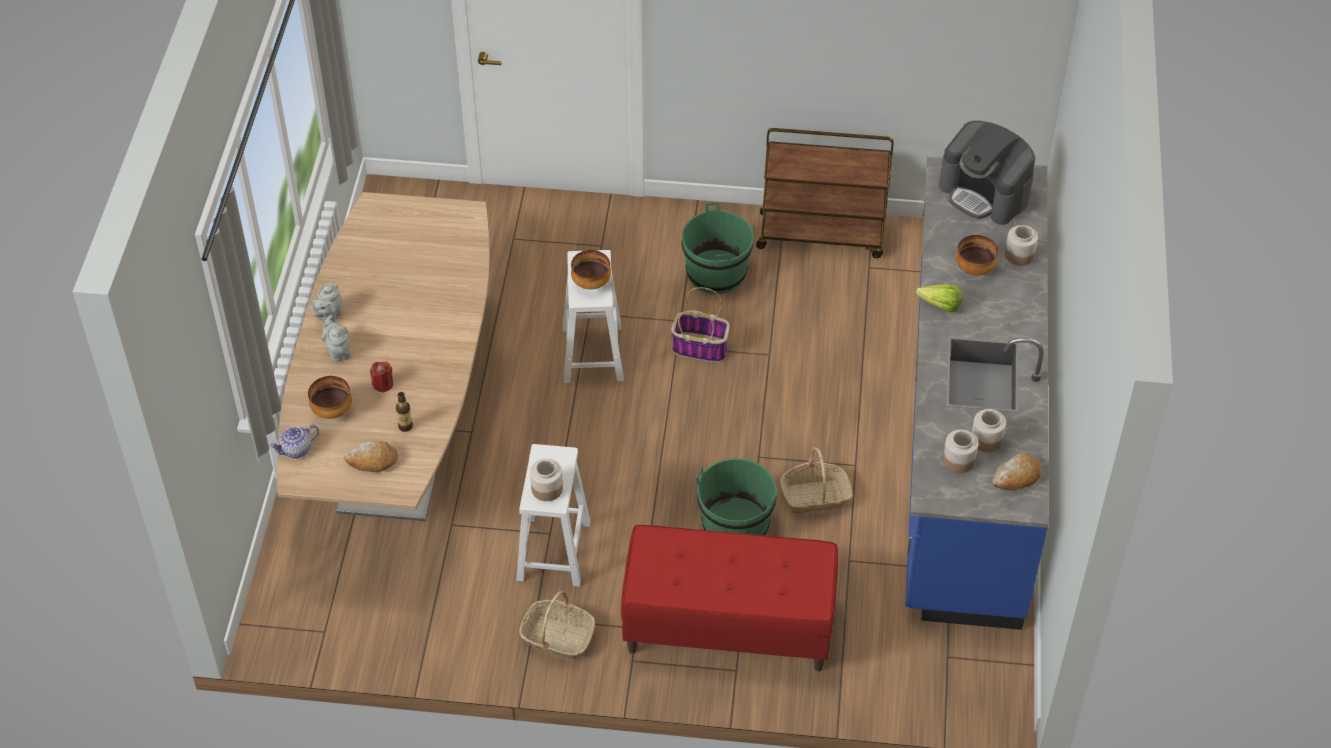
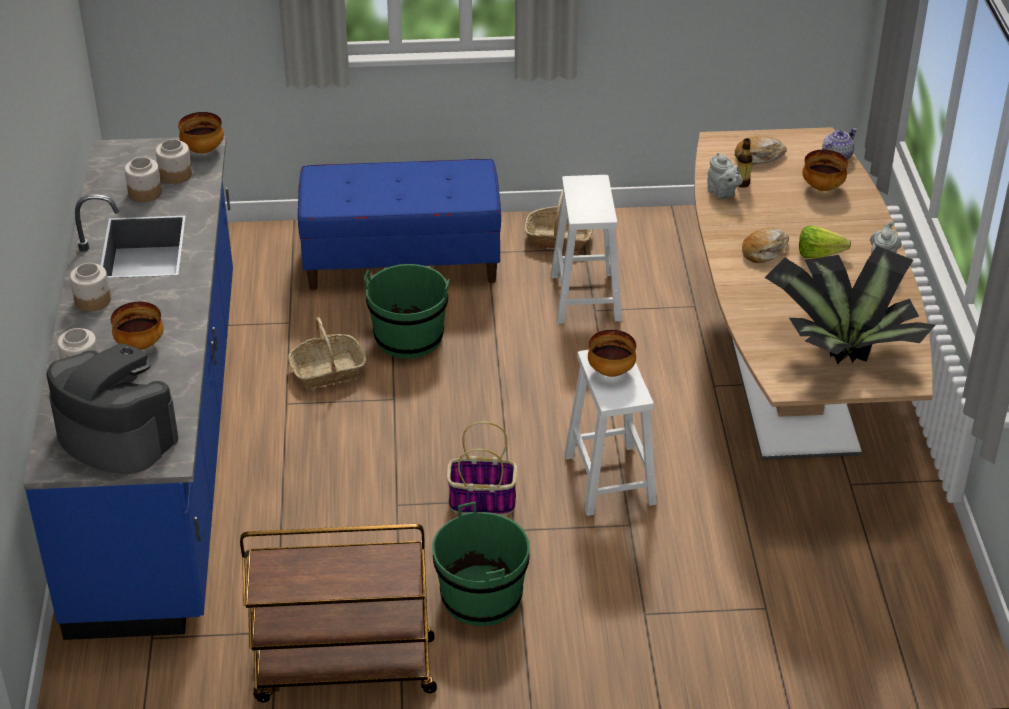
camera: 170 degrees right, 10 degrees down
grey teapot [321,315,351,362] -> grey teapot moved to [707,152,743,199]
red candle [370,362,393,393] -> none
jar [530,459,563,501] -> jar moved to [70,263,111,312]
red bench [621,525,838,671] -> blue bench [298,159,501,290]
lettuce [916,284,962,313] -> lettuce moved to [799,226,851,258]
bread [992,453,1042,490] -> bread moved to [742,228,789,263]
none -> bowl [178,112,224,154]
none -> potted plant [764,246,935,364]

